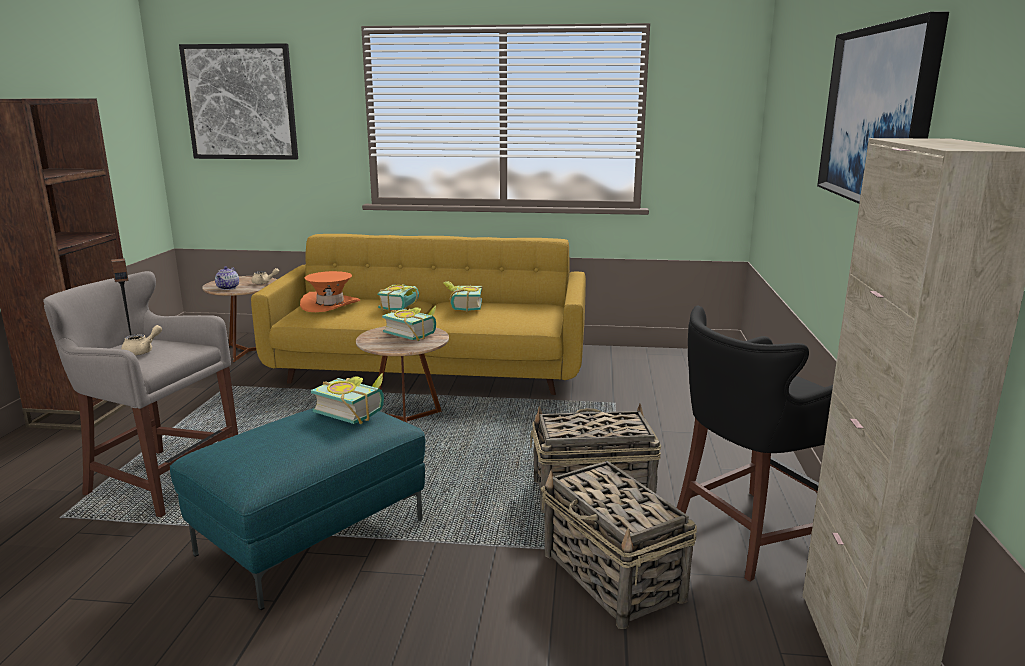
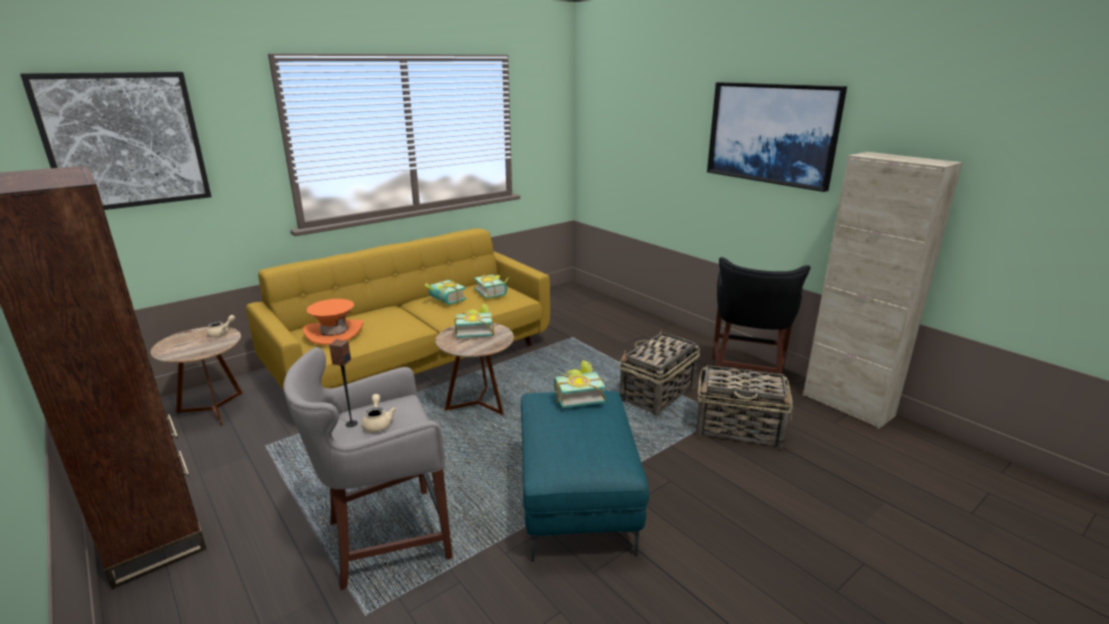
camera: 45 degrees left, 5 degrees up
teapot [215,266,239,290] -> none
book [377,284,419,311] -> book moved to [474,275,511,300]

